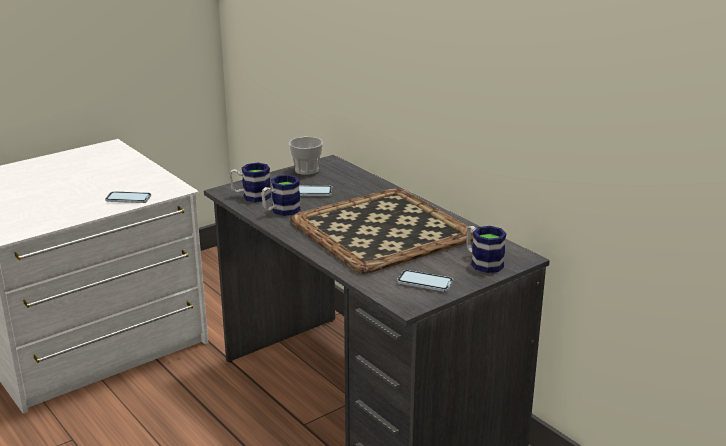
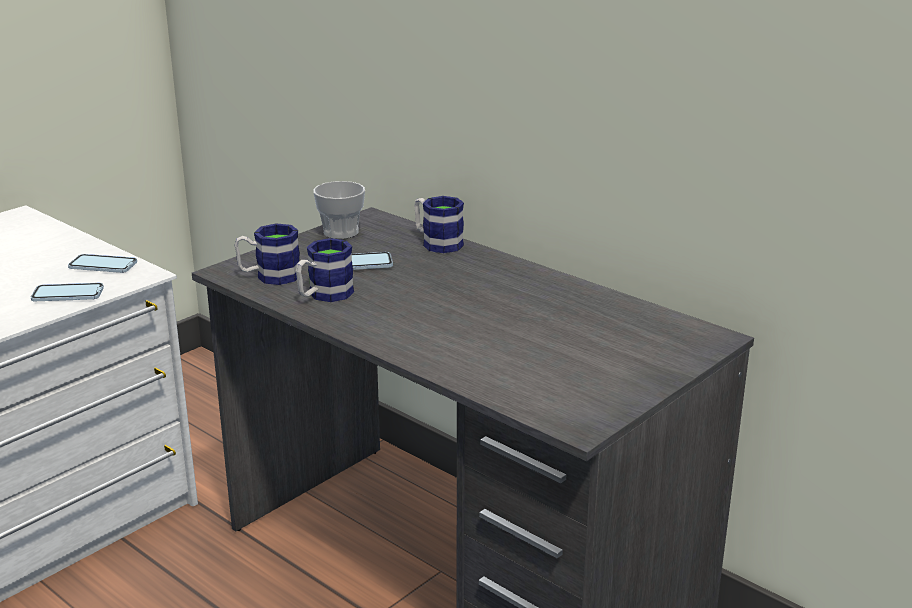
camera: 10 degrees left, 0 degrees up
tray [290,188,473,274] -> none
phone [397,270,453,292] -> phone moved to [68,254,137,273]
mug [467,226,506,273] -> mug moved to [414,196,464,253]

